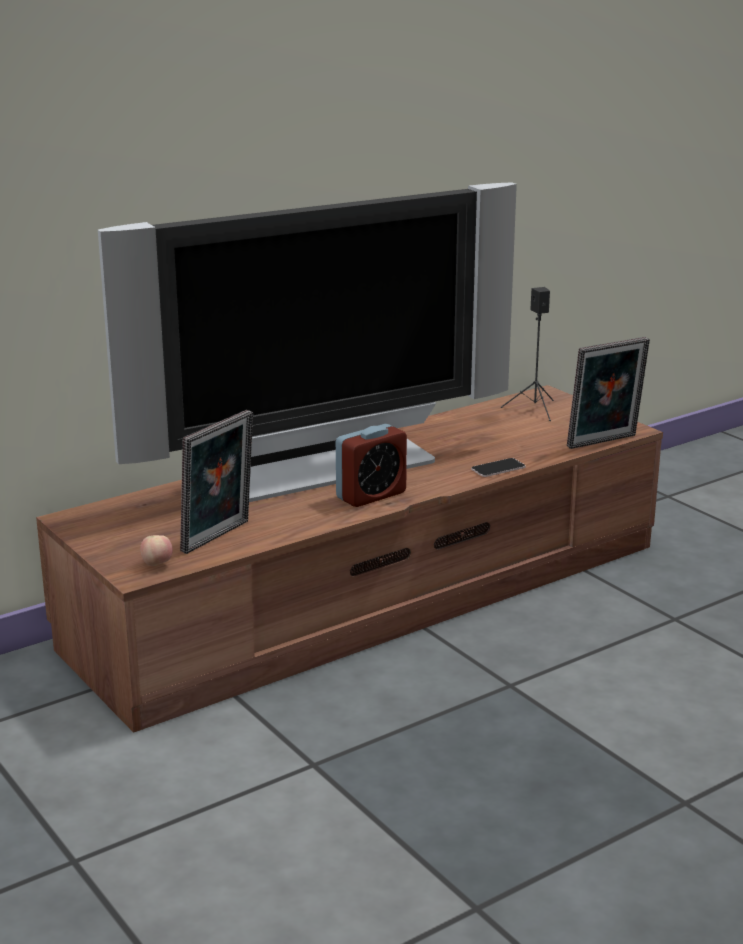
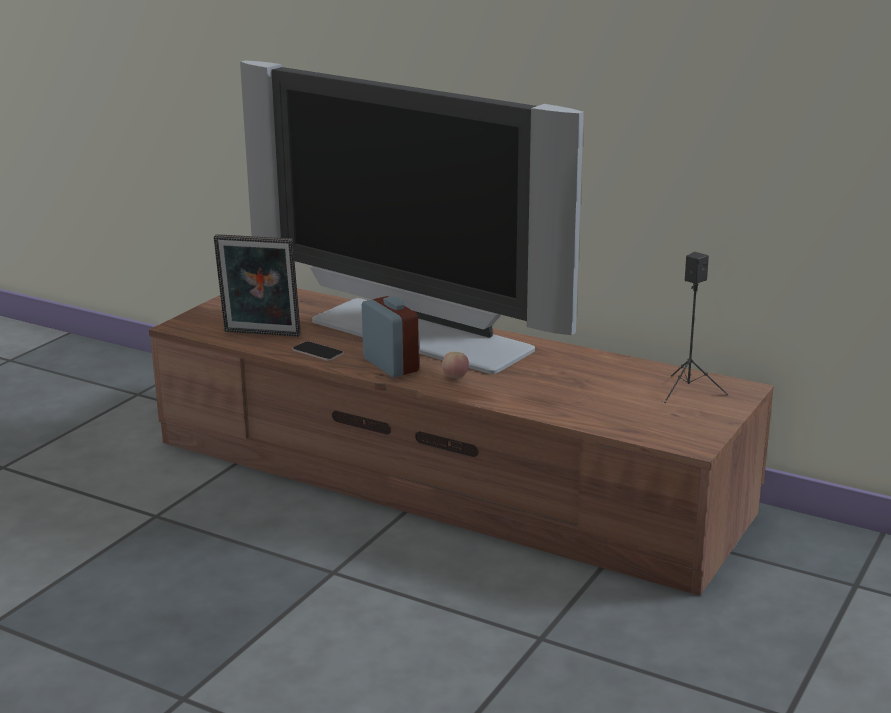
camera: 65 degrees right, 0 degrees up
apple [140,535,173,566] -> apple moved to [442,352,469,378]
alarm clock [336,424,407,507] -> alarm clock turned 150 degrees counterclockwise [362,296,419,377]
phone [471,458,526,477] -> phone moved to [293,341,344,361]
picture frame [567,337,650,449] -> none

